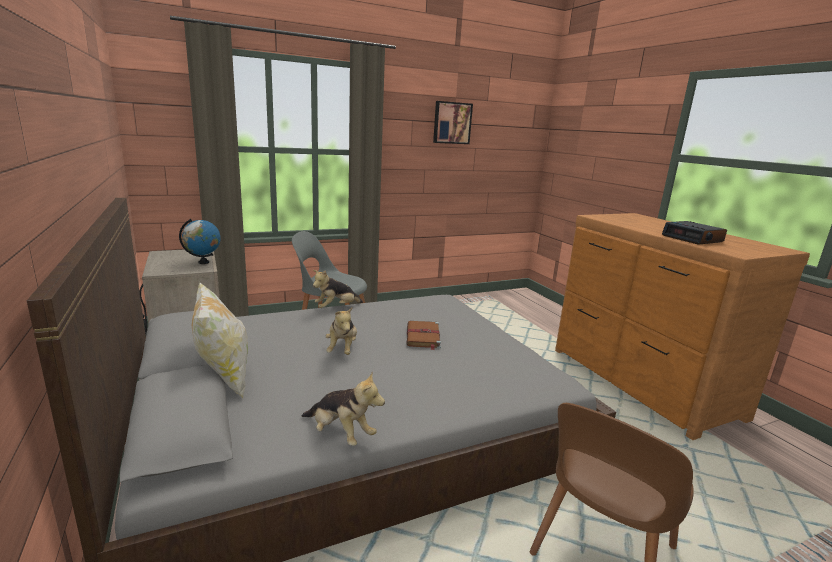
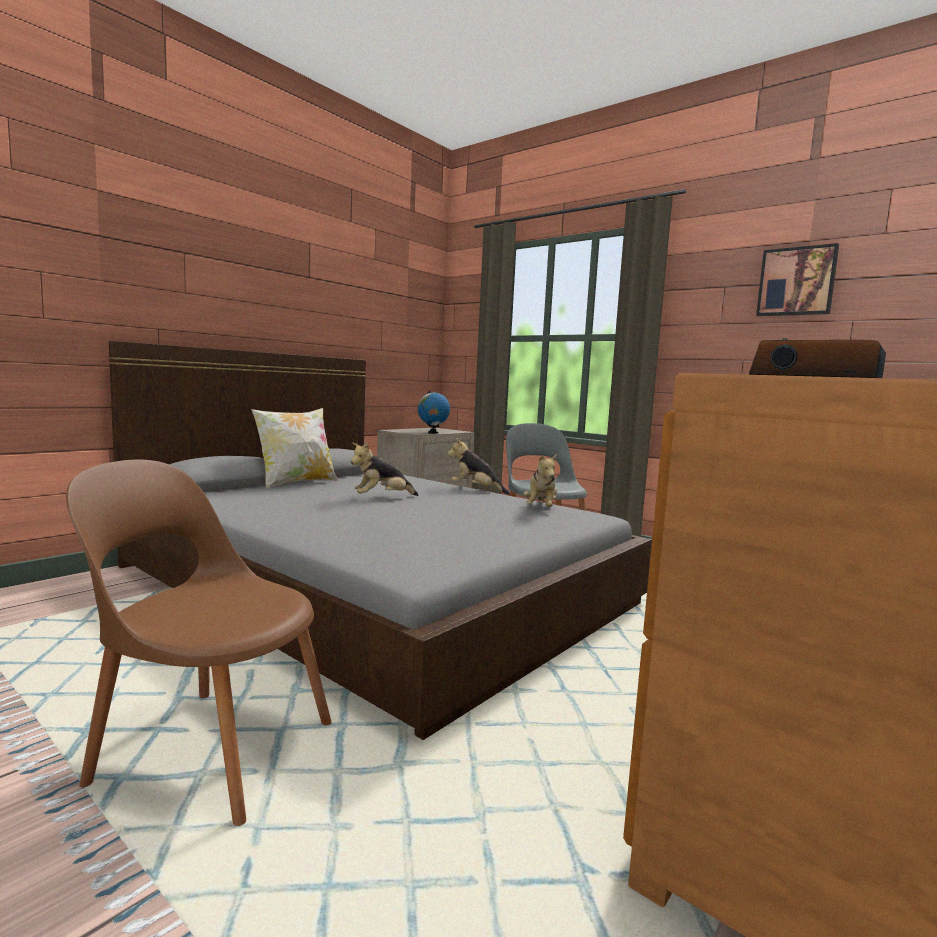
camera: 65 degrees right, 10 degrees down
plush toy [301,372,385,446] -> plush toy moved to [523,454,557,507]
brown book [406,321,441,350] -> none

